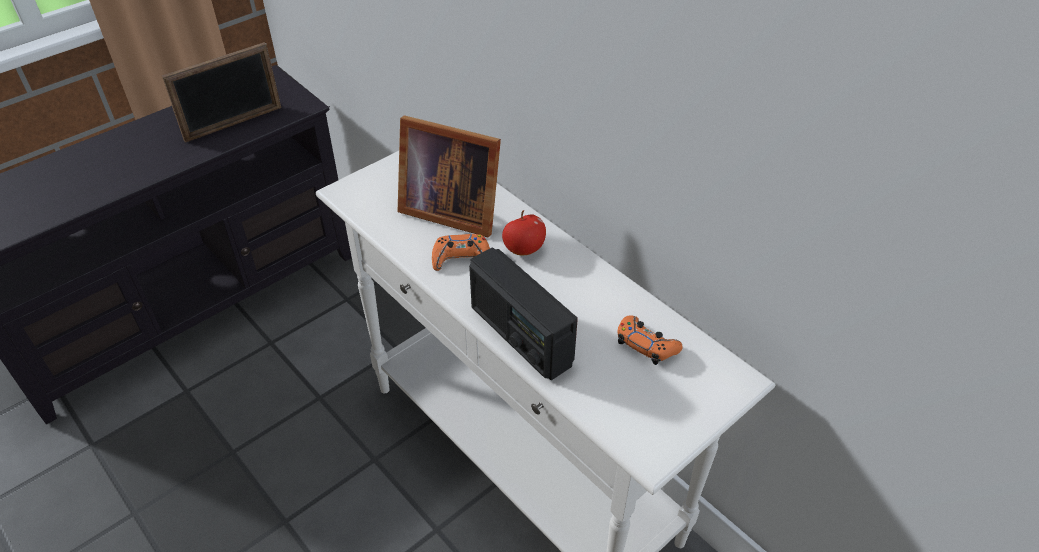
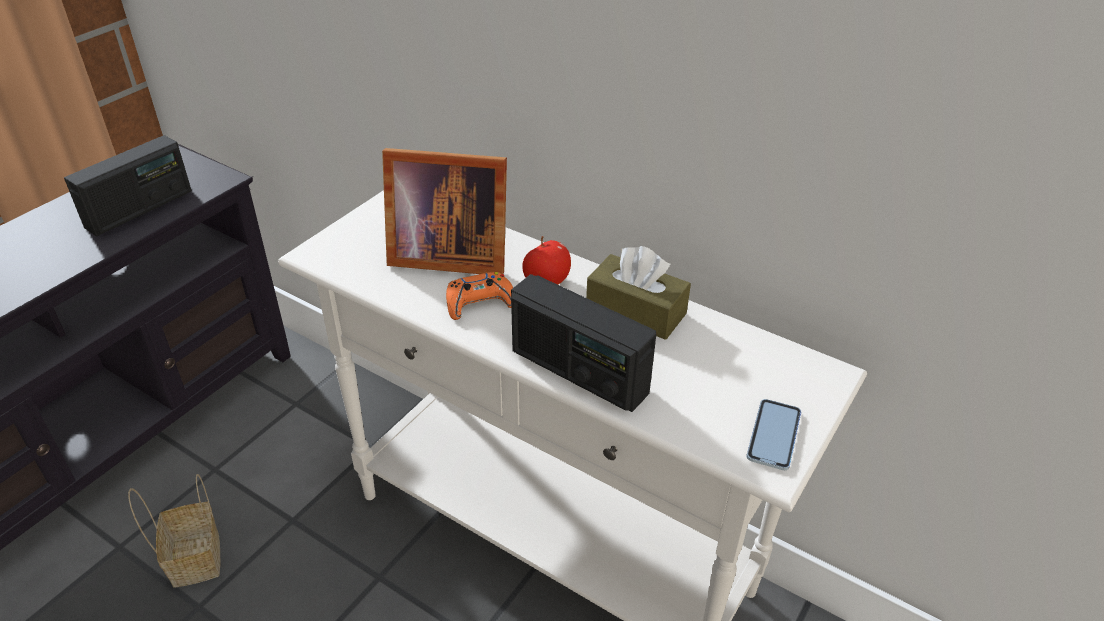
camera: 15 degrees left, 5 degrees down
picture frame [161,42,281,143] -> radio [64,135,192,236]
orange game controller [617,315,683,365] -> none
none -> basket [128,474,221,588]
none -> brown tissue box [586,246,691,340]
none -> phone [746,399,801,470]

